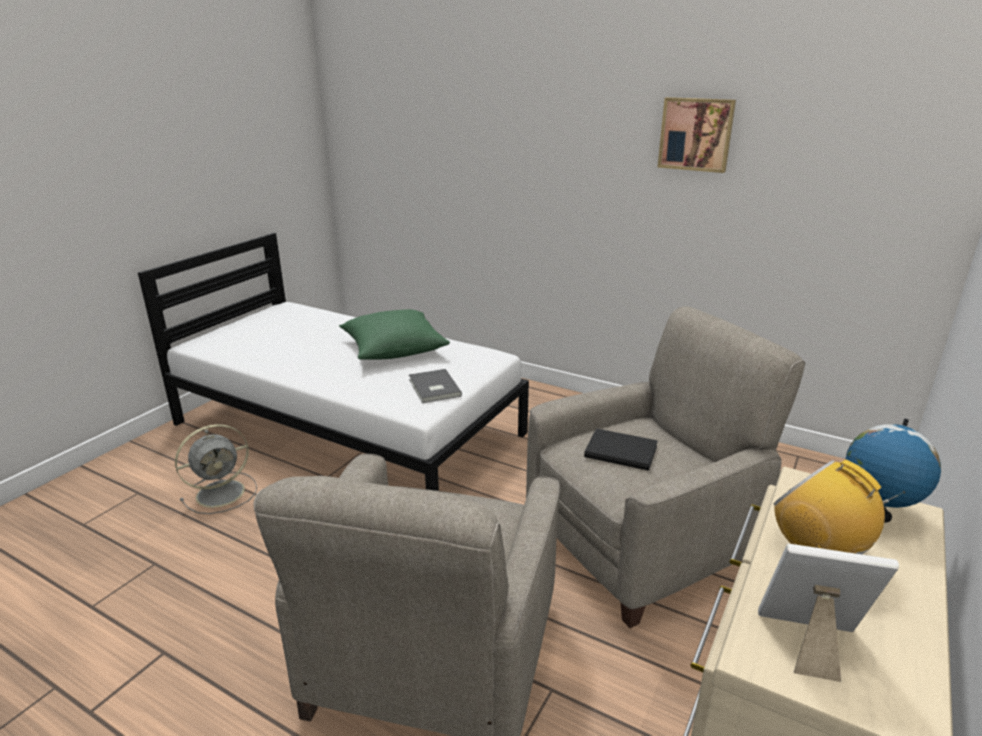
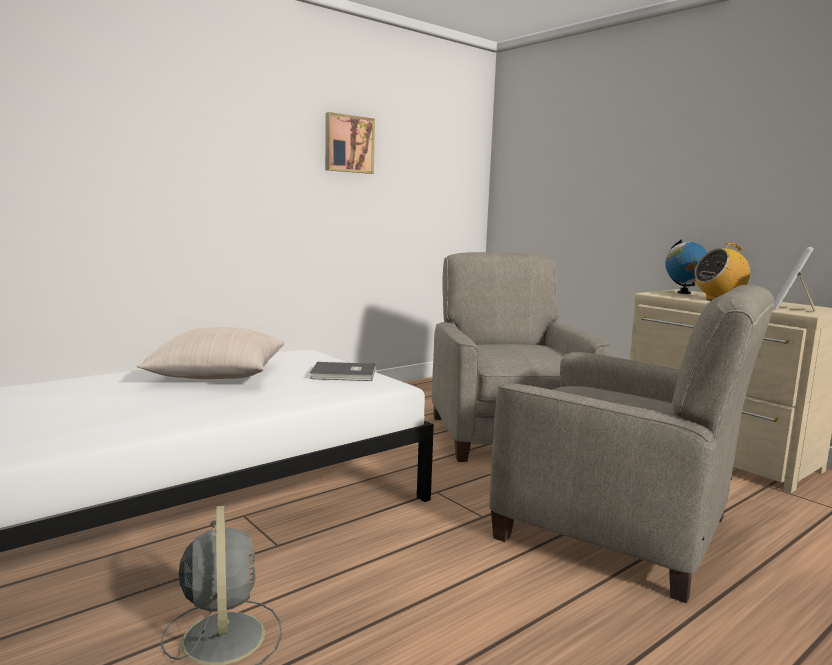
camera: 70 degrees left, 15 degrees down
green pillow [339,309,450,360] -> beige pillow [137,327,284,379]
black book [584,428,658,471] -> none

